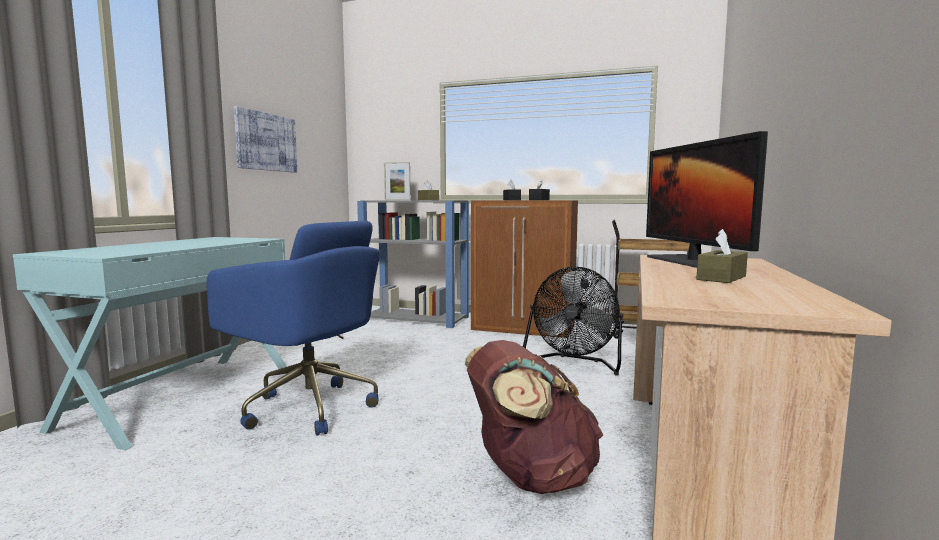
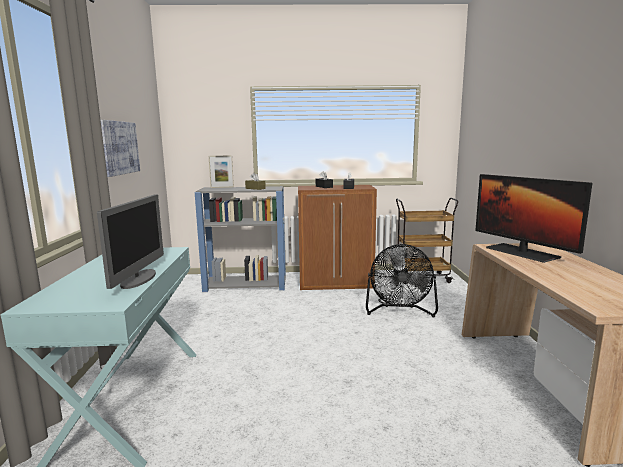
camera: 20 degrees left, 5 degrees up
blue office chair [207,221,380,435] -> none
brown backpack [465,340,603,494] -> none
brown tissue box [696,229,748,283] -> none
none -> monitor [97,195,164,289]

